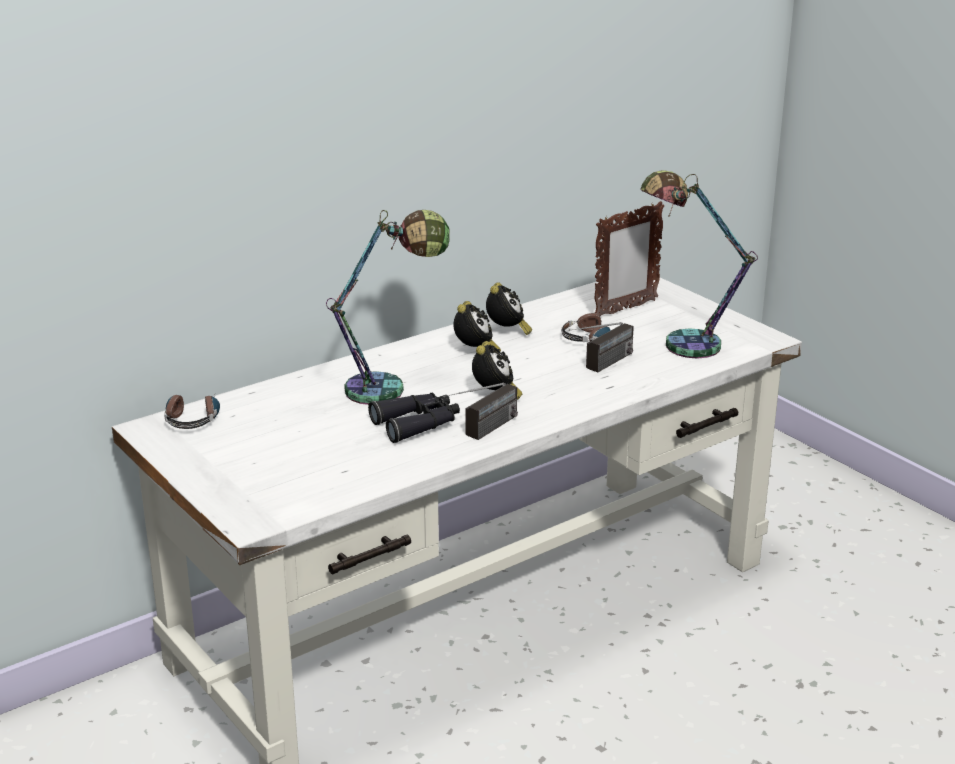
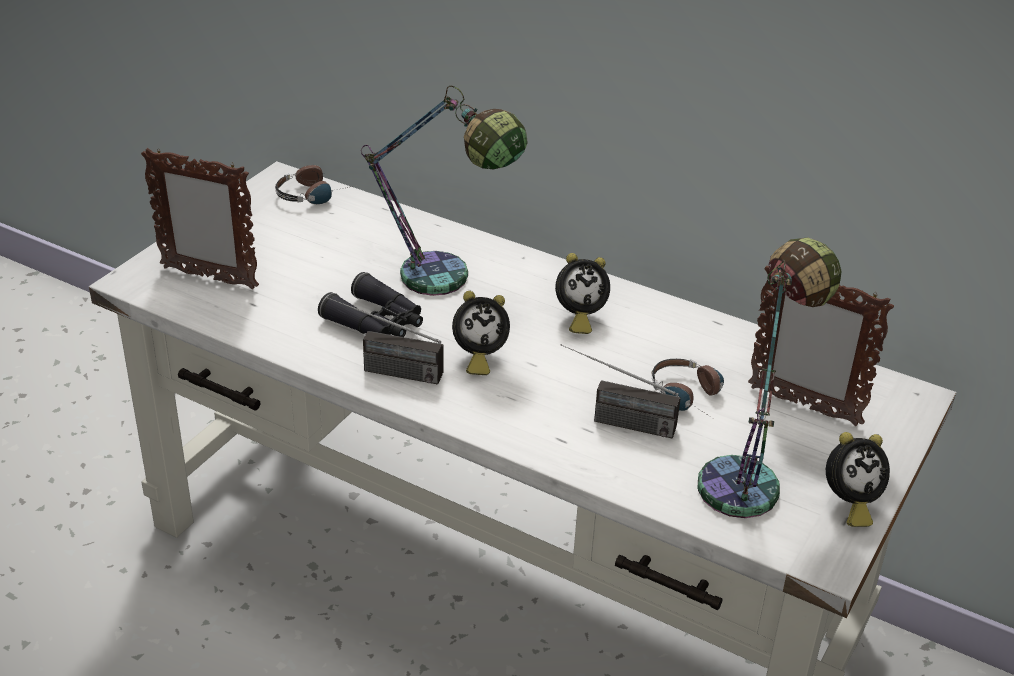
camera: 65 degrees right, 10 degrees up
alarm clock [486,282,532,335] -> alarm clock moved to [826,432,890,527]
none -> picture frame [141,148,259,289]

